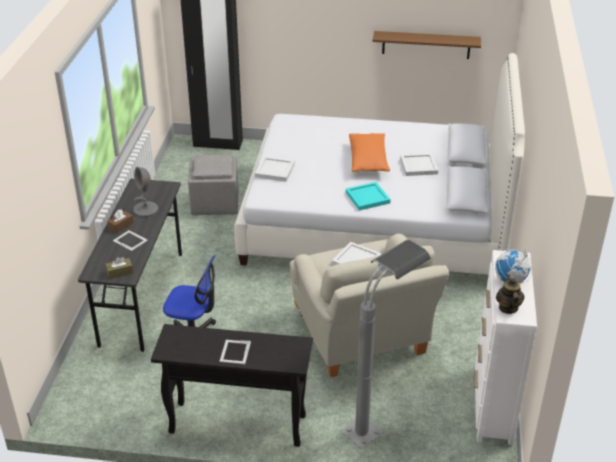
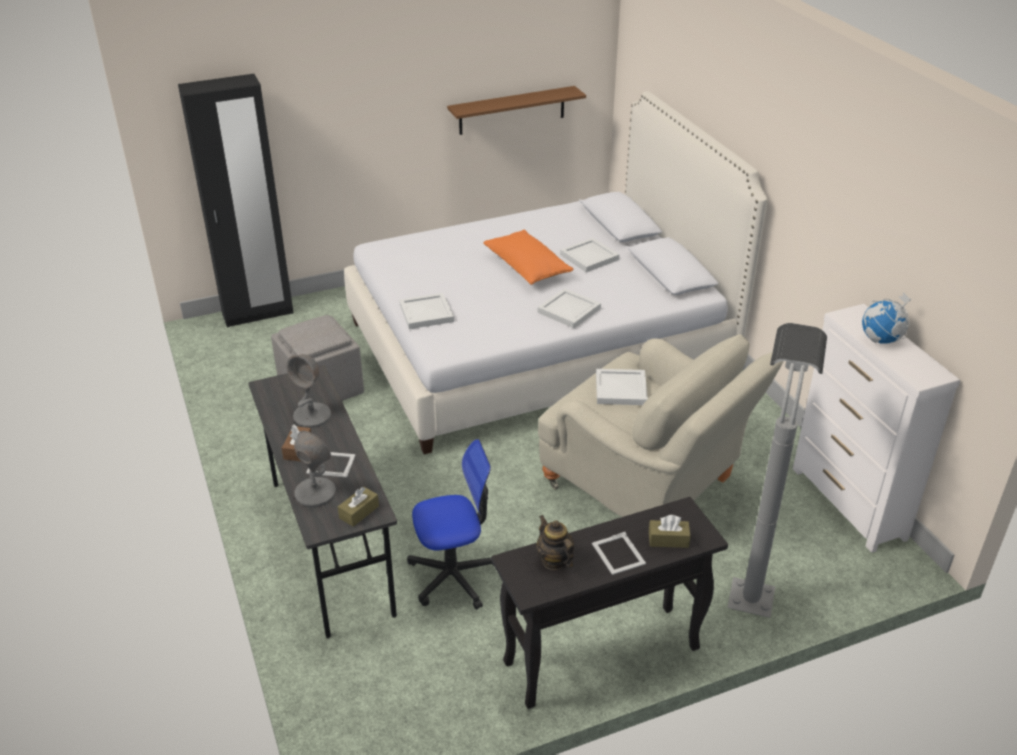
camera: 30 degrees left, 0 degrees up
turquoise tray [346,182,391,211] -> white tray [538,288,601,328]
teapot [496,274,525,314] -> teapot moved to [537,515,574,570]
none -> grey table lamp [294,431,336,507]
none -> brown tissue box [649,515,691,548]

